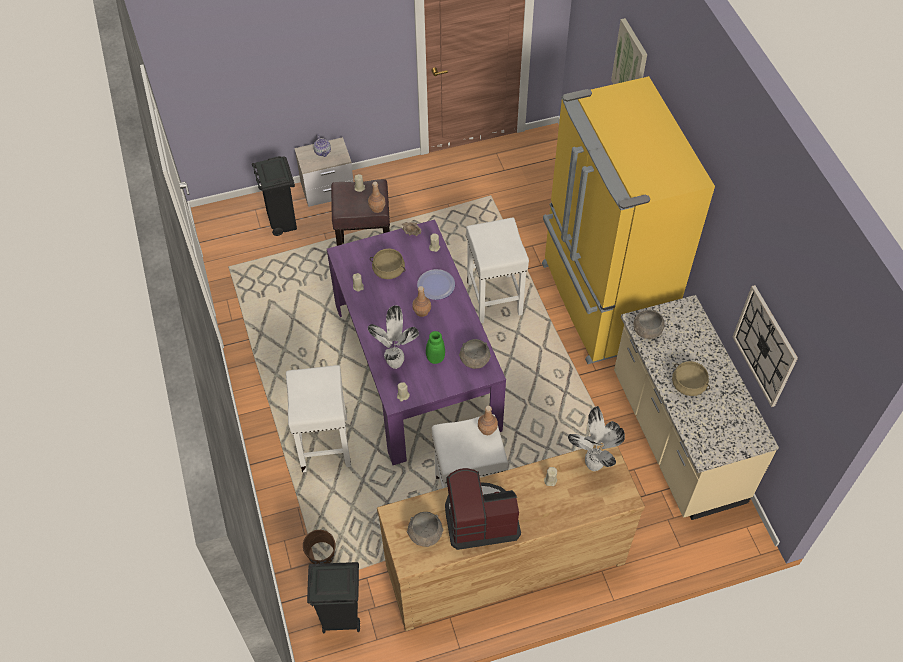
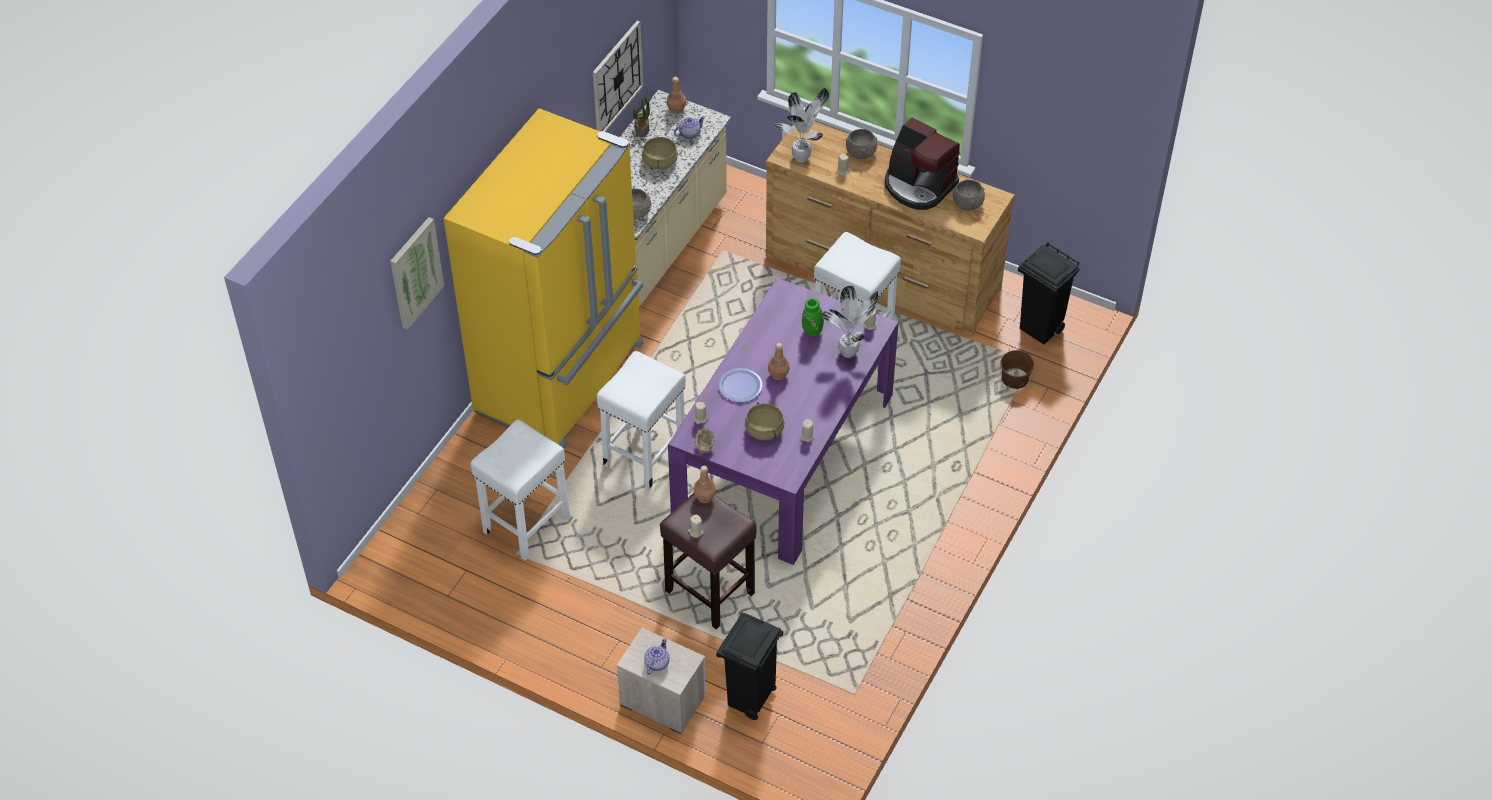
camera: 135 degrees left, 5 degrees down
white stool [286,365,351,472] -> white stool moved to [471,419,570,560]
grey bowl [459,339,491,369] -> grey bowl moved to [846,129,877,159]
brown bottle [478,406,498,435] -> brown bottle moved to [667,77,686,114]
none -> potted plant [633,97,652,137]
none -> teapot [674,116,705,139]

